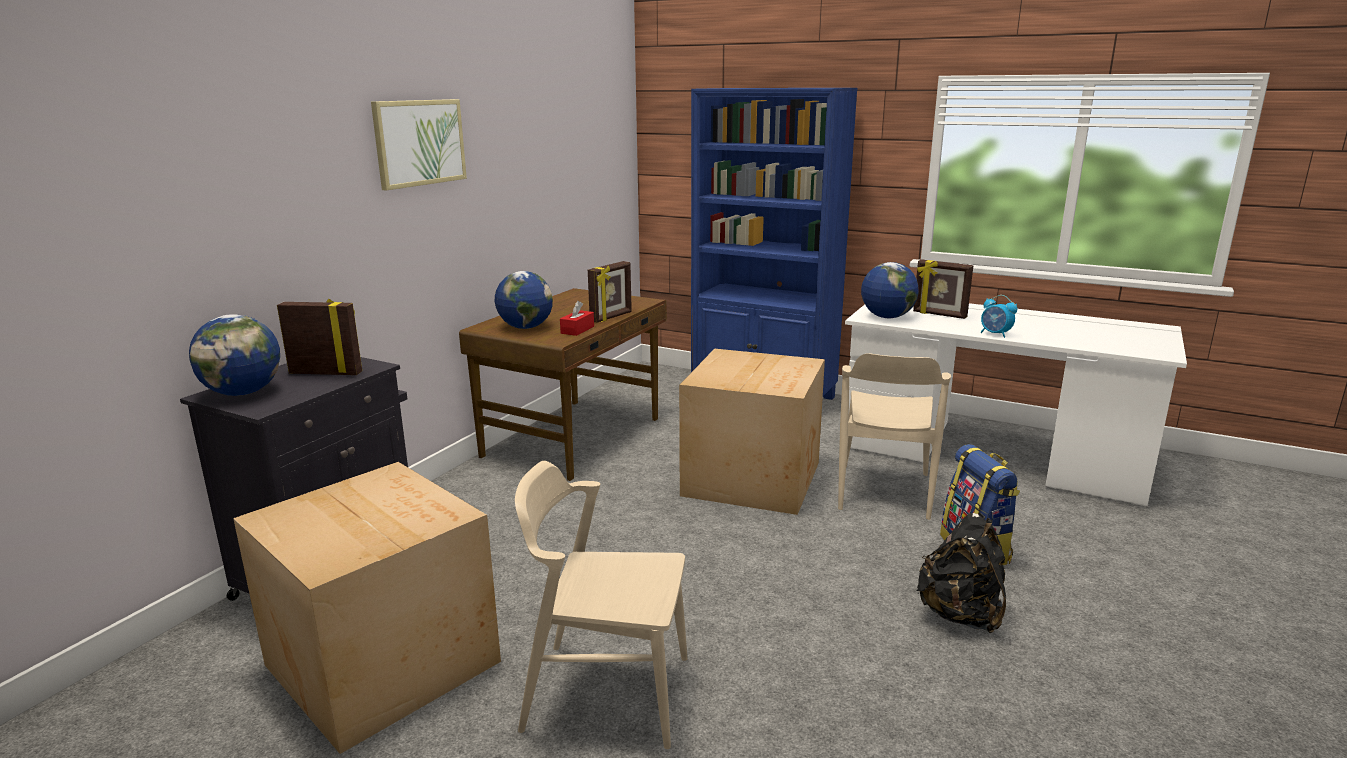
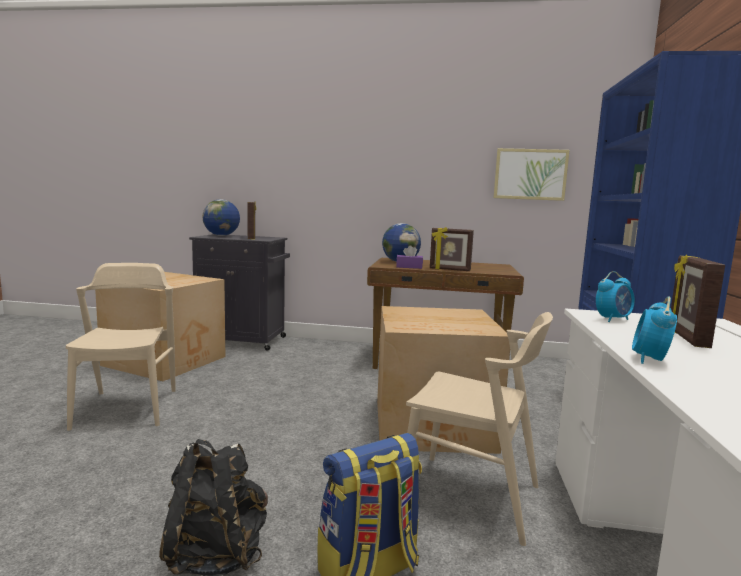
camera: 70 degrees right, 10 degrees down
picture [371,99,467,191] -> picture moved to [494,148,570,201]
red tissue box [560,301,594,336] -> purple tissue box [396,245,423,269]
beige chair [838,353,951,520] -> beige chair turned 150 degrees counterclockwise [406,312,553,546]
globe [861,262,918,318] -> alarm clock [596,271,635,322]

